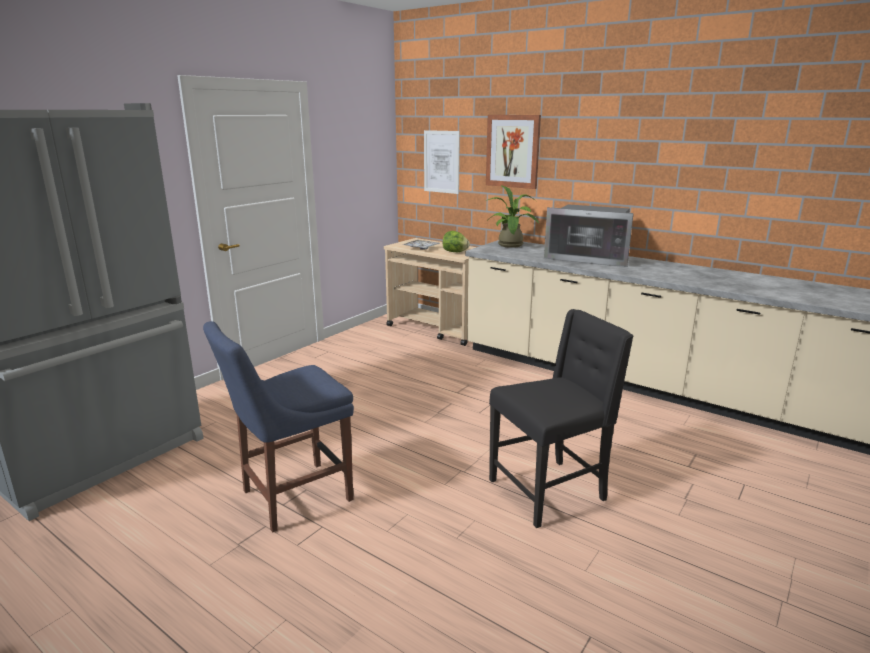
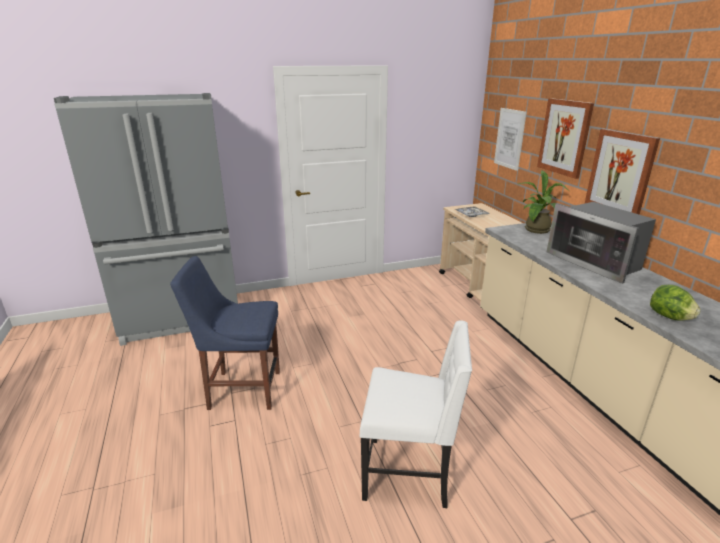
camera: 35 degrees right, 5 degrees up
lettuce [443,231,470,252] -> lettuce moved to [650,285,701,321]
black chair [489,309,634,528] -> white chair [360,320,472,508]
none -> picture [585,129,660,215]

